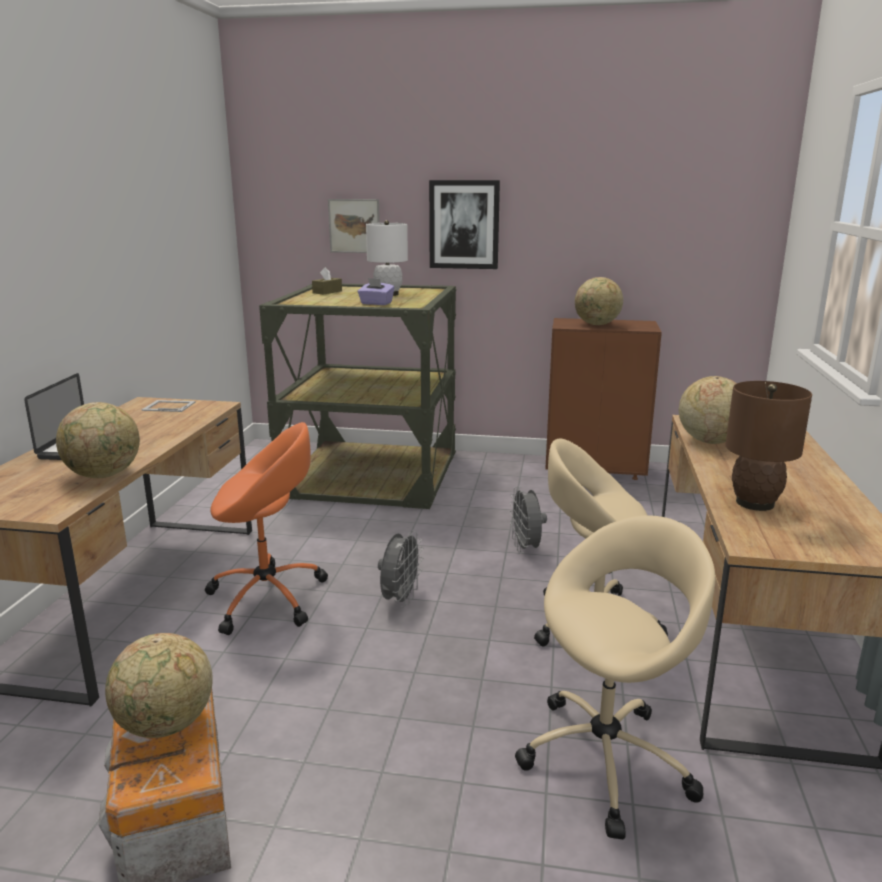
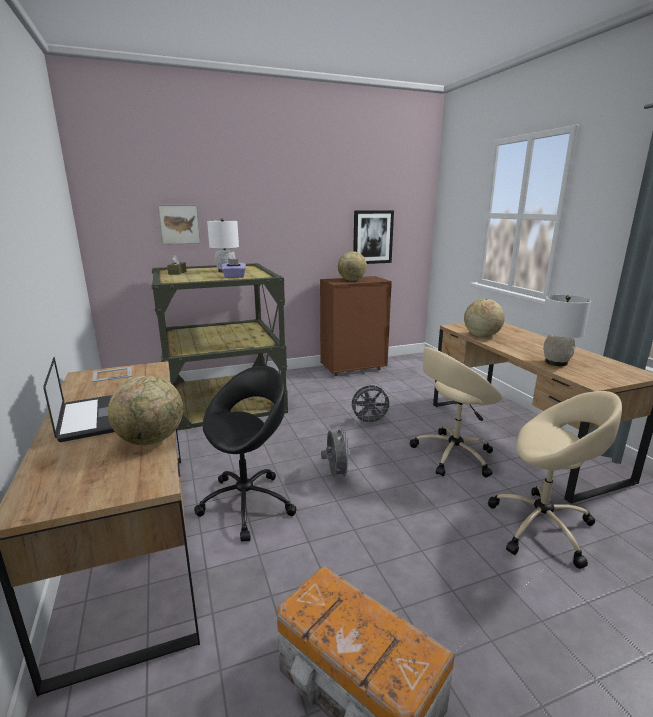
camera: 30 degrees left, 0 degrees up
globe [105,633,213,738] -> none
orange office chair [205,422,328,635] -> black office chair [194,366,296,542]
picture [429,180,500,269] -> picture moved to [353,210,394,264]
grey fan [509,487,547,553] -> grey fan turned 60 degrees counterclockwise [351,385,392,425]
beige office chair [515,515,715,839] -> beige office chair turned 75 degrees clockwise [488,391,622,569]
brown table lamp [725,381,812,511] -> white table lamp [540,295,591,366]

